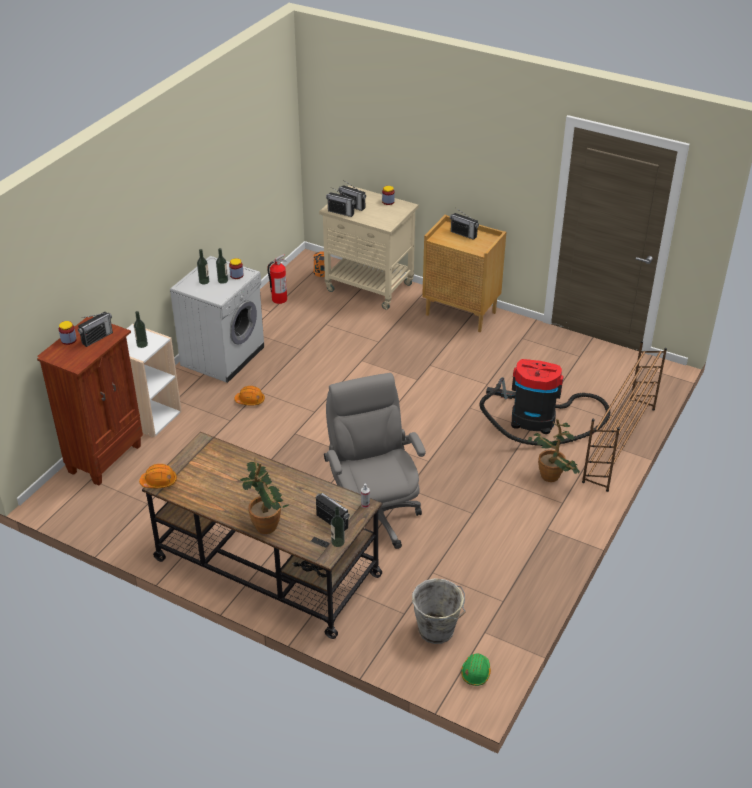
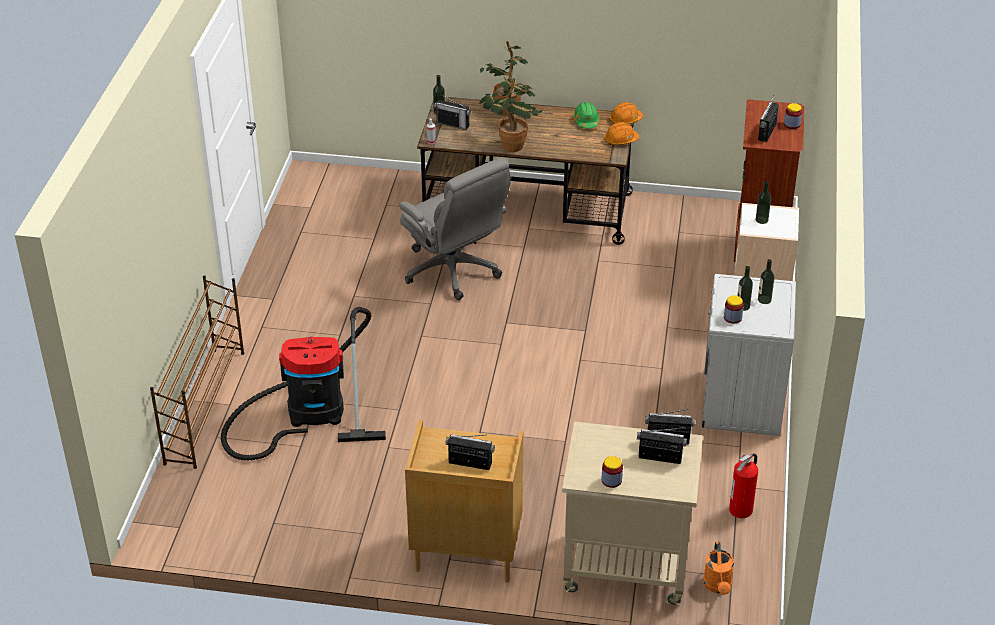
camera: 160 degrees right, 0 degrees up
orange hard hat [234,386,265,406] -> orange hard hat moved to [604,122,639,145]
grey bucket [412,578,466,644] -> none
green hard hat [461,653,491,686] -> green hard hat moved to [573,102,600,129]
potted plant [528,419,580,482] -> potted plant moved to [479,77,543,152]

